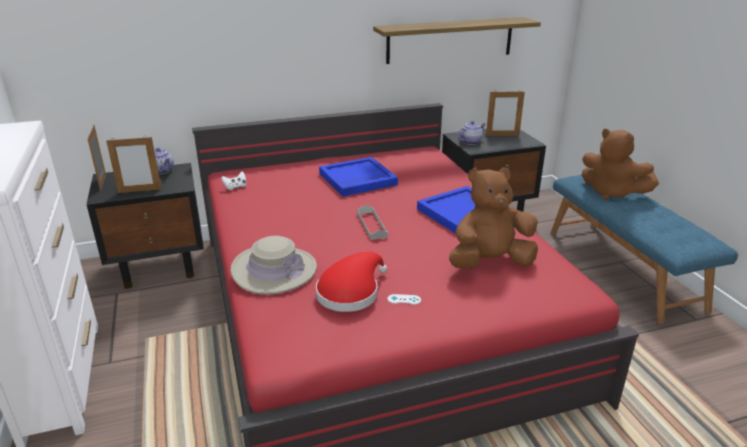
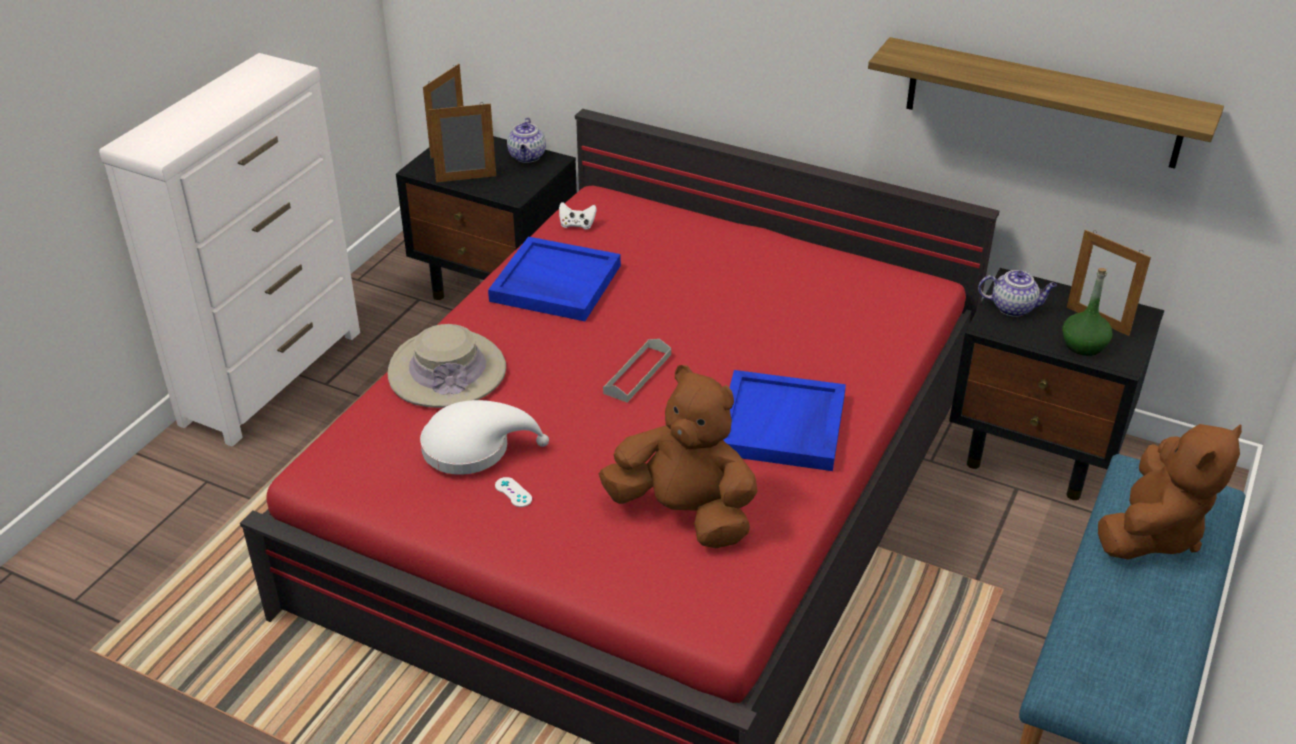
camera: 45 degrees right, 10 degrees up
picture frame [106,137,162,193] -> picture frame turned 135 degrees clockwise [428,102,496,183]
red hat [316,251,387,312] -> white hat [420,400,549,475]
blue tray [319,157,398,197] -> blue tray moved to [488,237,621,321]
brown plush toy [582,129,659,200] -> brown plush toy turned 135 degrees counterclockwise [1098,424,1242,560]
none -> green bottle [1062,268,1113,356]

